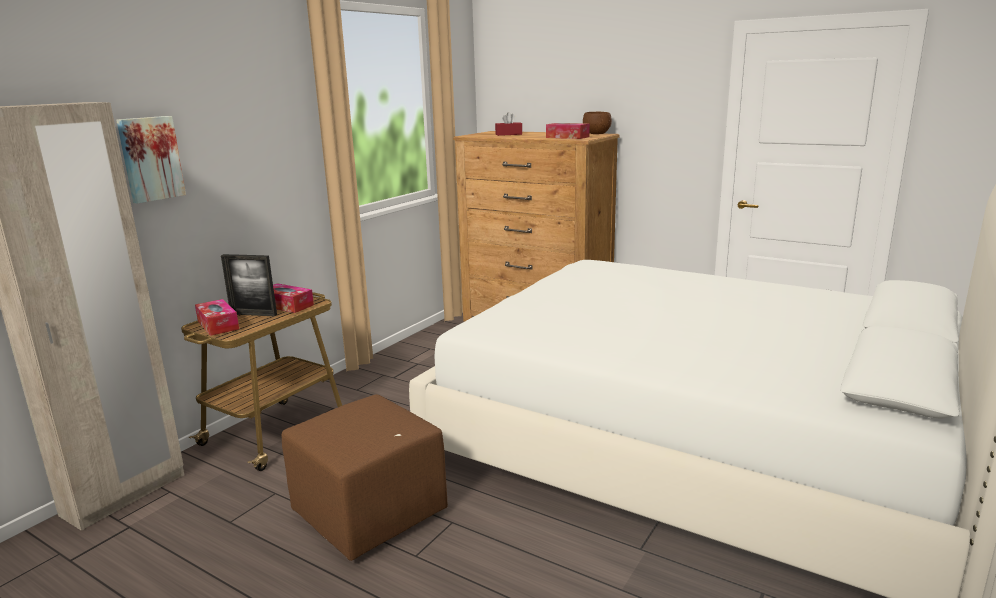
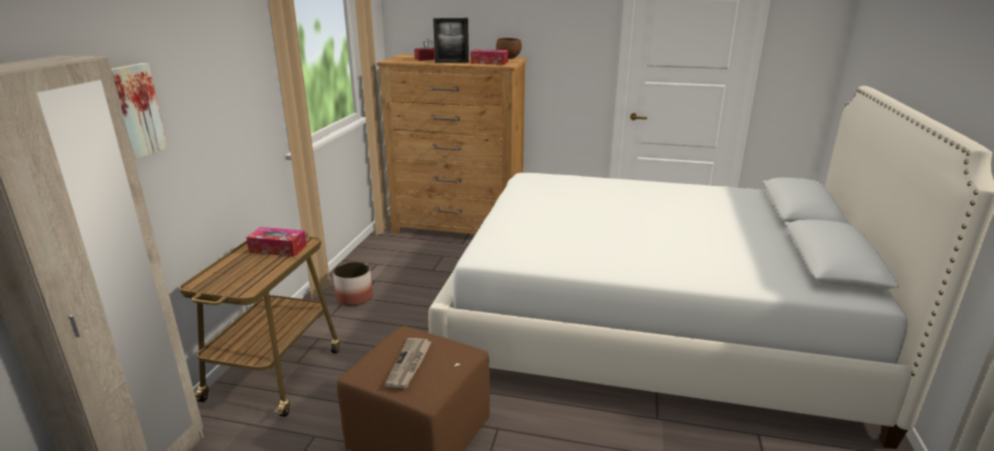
camera: 20 degrees left, 5 degrees up
tissue box [195,299,239,336] -> none
picture frame [221,254,277,316] -> picture frame moved to [433,18,469,63]
none -> planter [333,262,373,306]
none -> newspaper [385,338,432,388]

